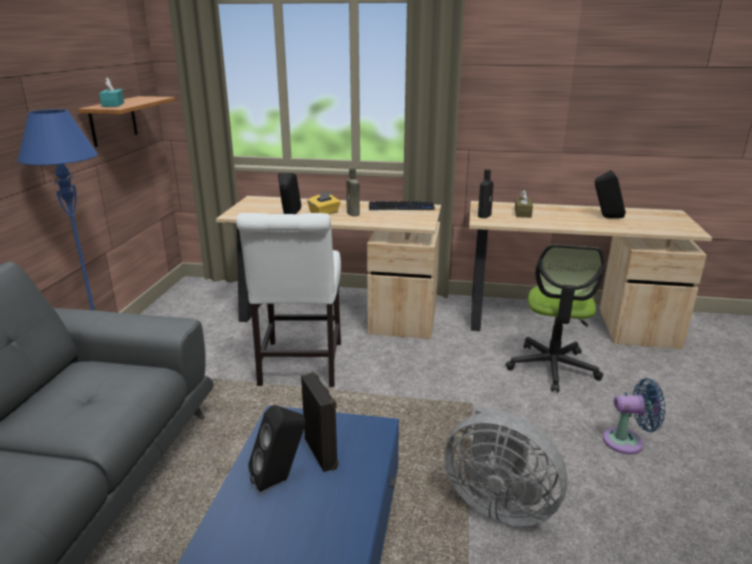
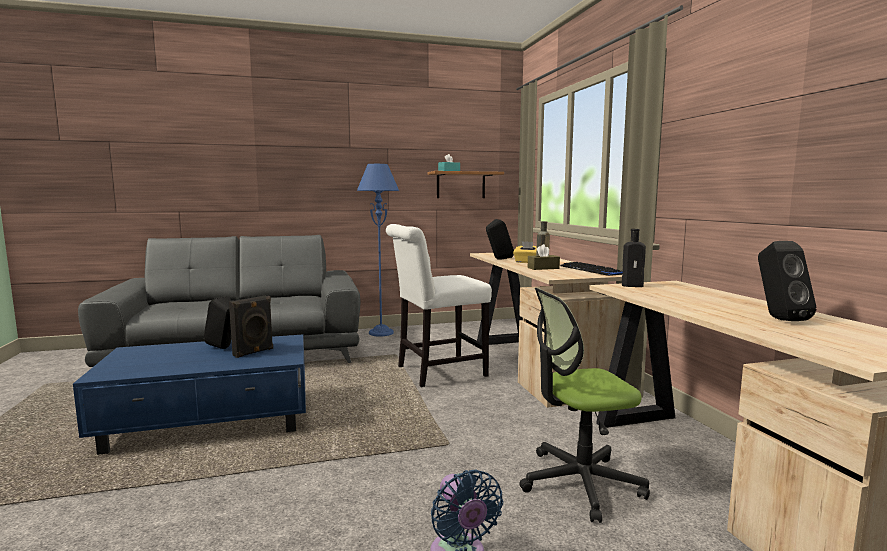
camera: 65 degrees right, 15 degrees down
grey fan [444,405,568,526] -> none
brown tissue box [515,190,533,218] -> brown tissue box moved to [528,244,560,270]

